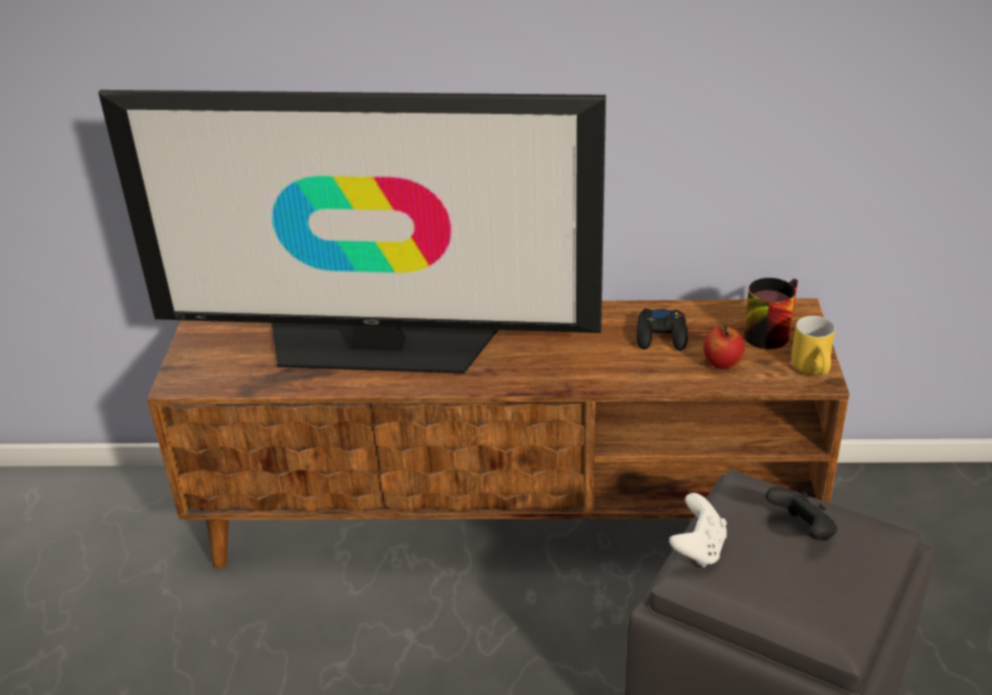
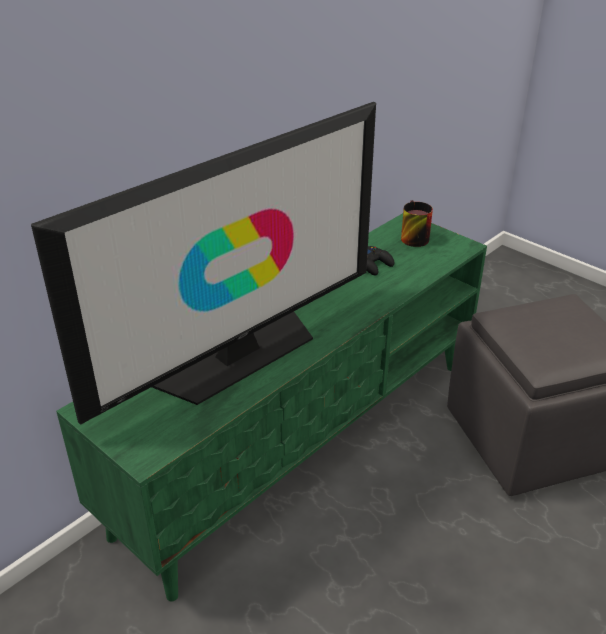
camera: 50 degrees left, 0 degrees up
brown tv stand [147,298,849,569] -> green tv stand [56,213,487,602]
white game controller [669,493,727,567] -> none
apple [703,324,745,369] -> none
black game controller [766,486,837,540] -> none
yellow mug [791,316,835,375] -> none

